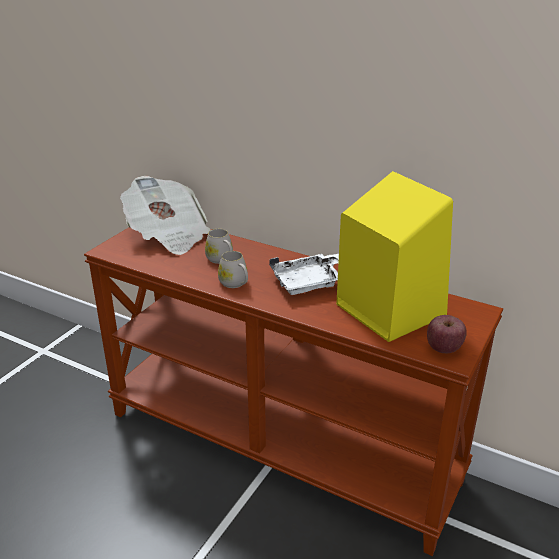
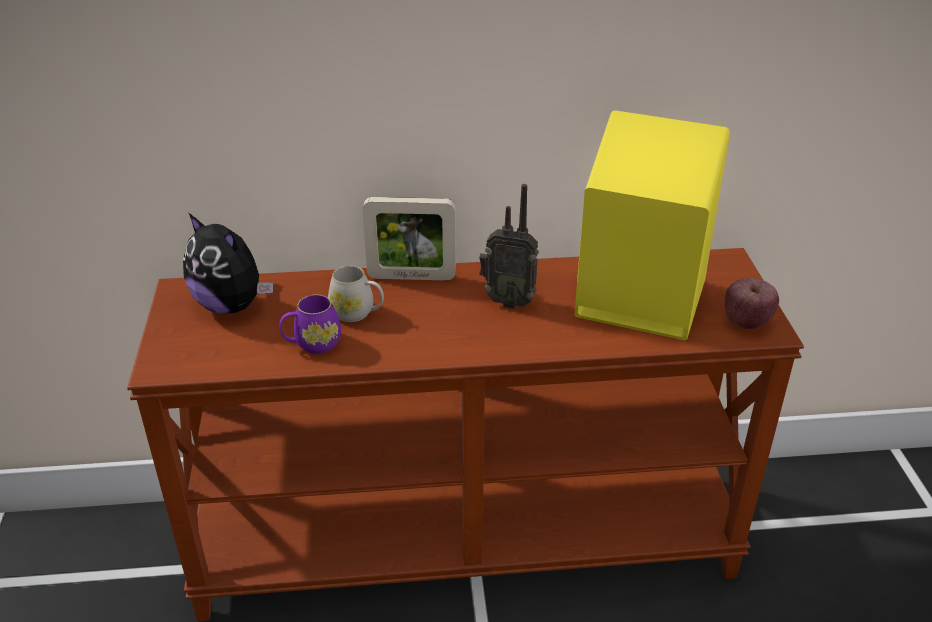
camera: 35 degrees left, 5 degrees up
newspaper [120,176,211,255] -> plush toy [183,213,273,314]
white mug [218,251,248,288] -> none
white tray [269,254,339,295] -> radio [479,184,539,309]
none -> purple mug [279,295,341,354]
none -> picture frame [362,197,456,280]

